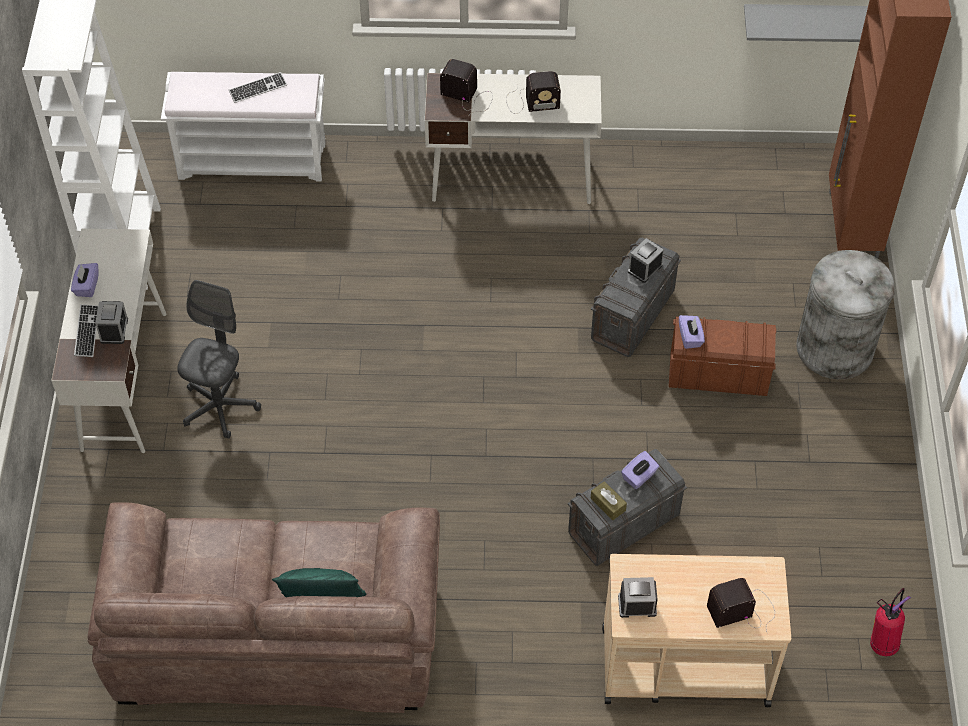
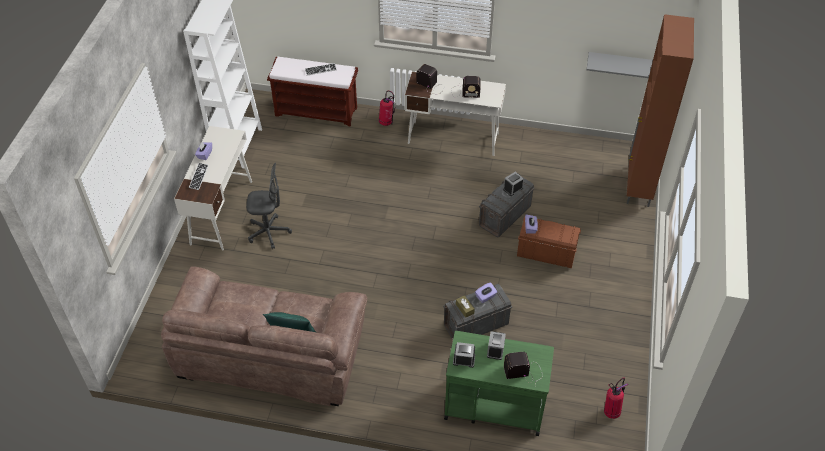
camera: 10 degrees right, 5 degrees down
alarm clock [95,301,128,344] -> alarm clock moved to [487,331,506,360]
white bench [161,72,326,182] -> brown bench [267,57,358,126]
grey office chair [177,280,261,439] -> grey office chair turned 60 degrees clockwise [246,163,292,249]
beige cart [602,554,791,707] -> green cart [444,331,554,436]
grey trash can [796,250,894,379] -> none
none -> fire extinguisher [379,91,395,126]

